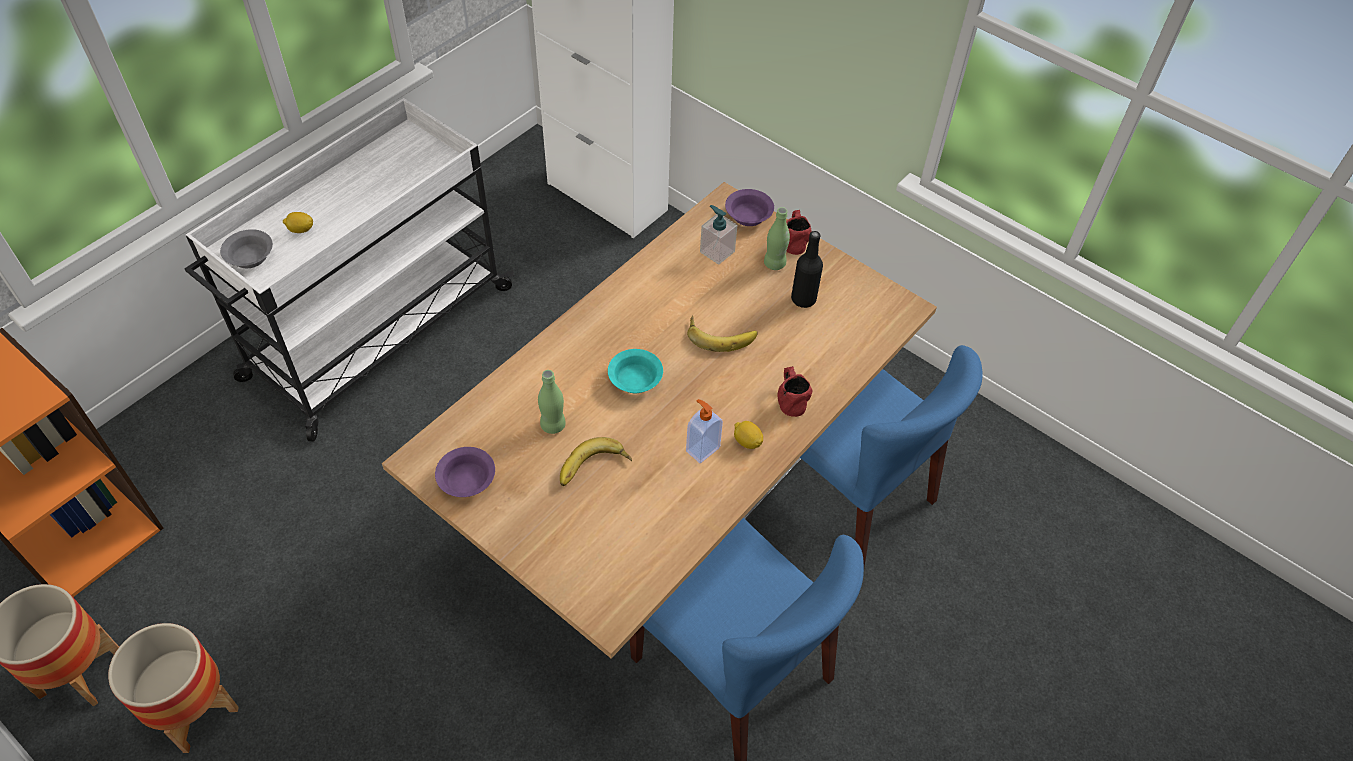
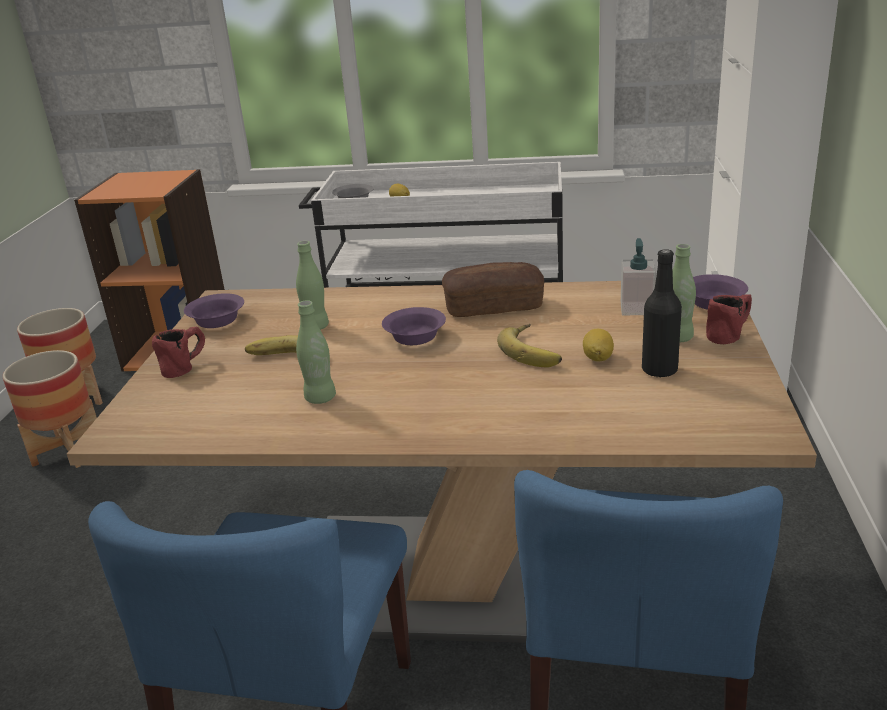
camera: 60 degrees right, 25 degrees down
turquoise bowl [608,349,663,393] -> purple bowl [382,307,446,345]
soap dispenser [686,399,723,463] -> none
lemon [734,421,763,449] -> lemon moved to [583,329,614,361]
red mug [777,366,812,417] -> red mug moved to [152,327,205,378]
none -> green bottle [296,300,336,404]
none -> bread [442,262,544,317]

